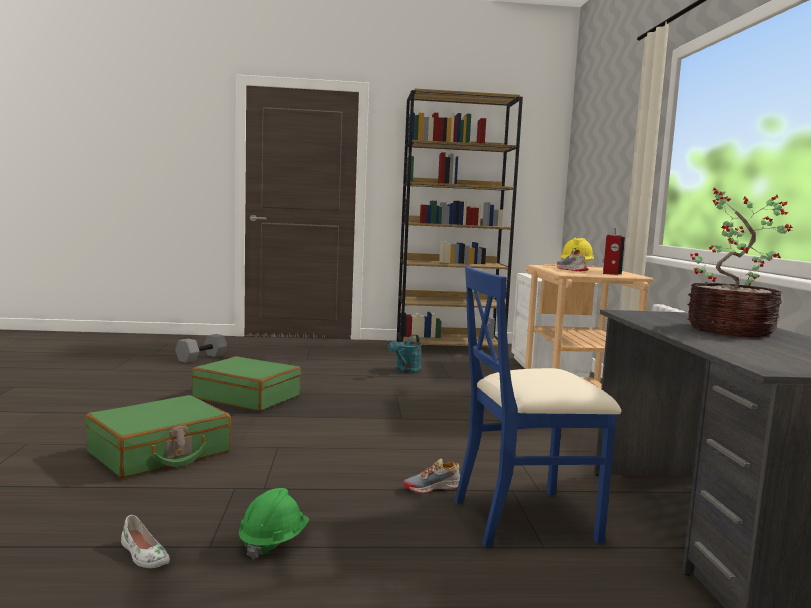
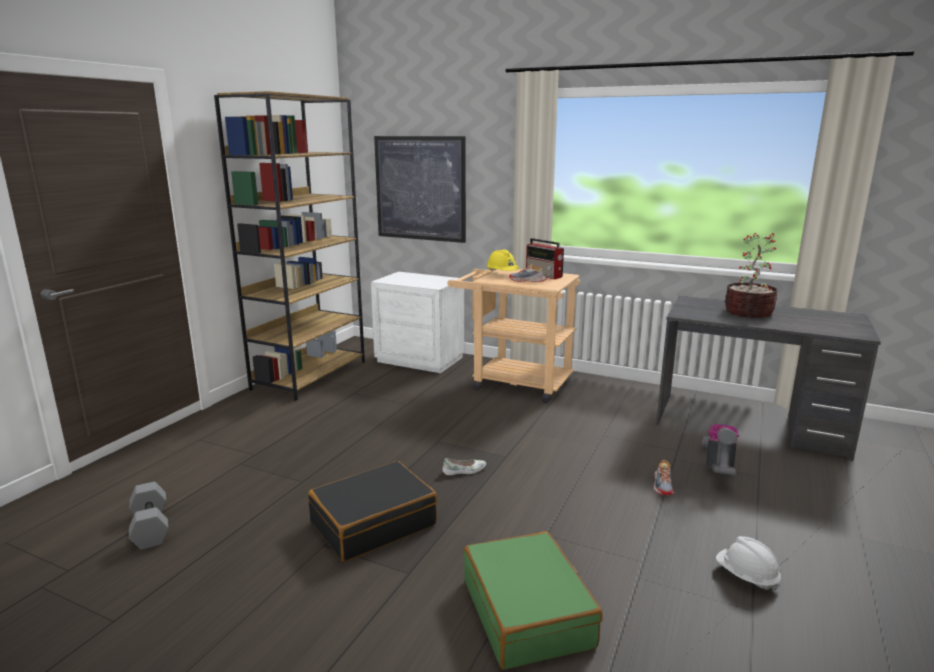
camera: 60 degrees left, 10 degrees up
white shoe [121,515,170,568] -> white shoe moved to [443,458,486,475]
green suitcase [192,356,301,411] -> black suitcase [308,461,437,562]
green hard hat [239,488,309,559] -> white hard hat [716,536,781,592]
turquoise watering can [388,334,422,374] -> none
blue chair [455,266,621,548] -> vacuum cleaner [702,424,739,475]
none -> picture [374,136,466,243]

